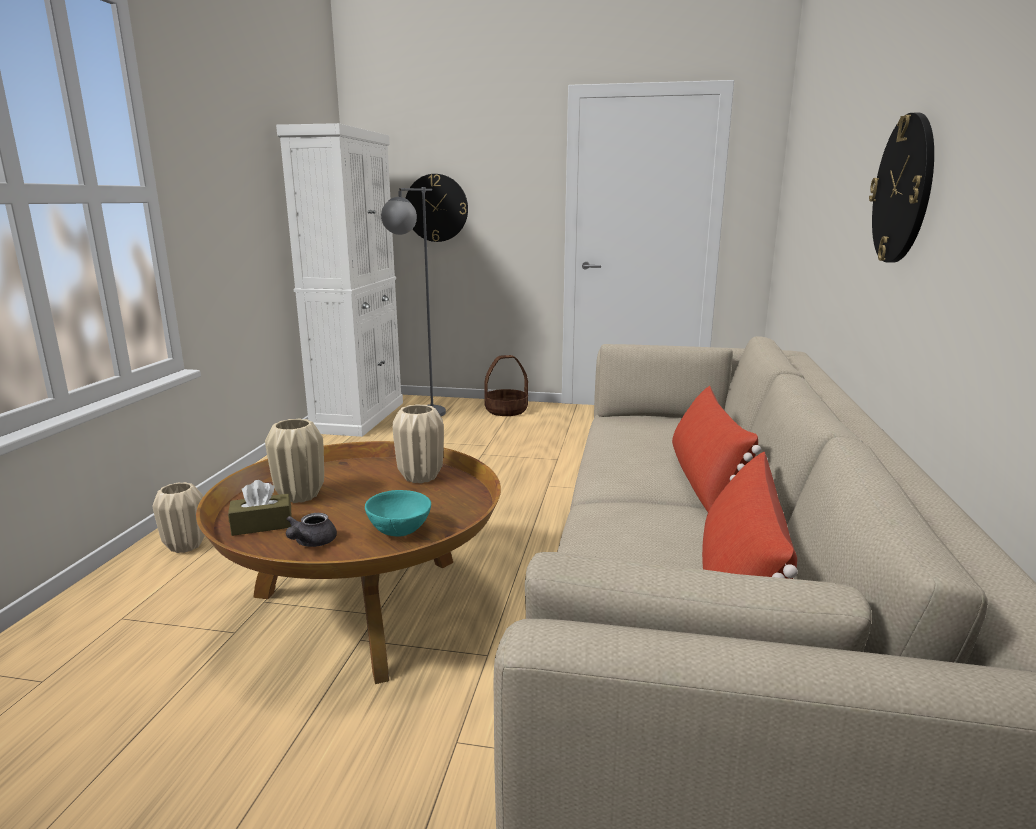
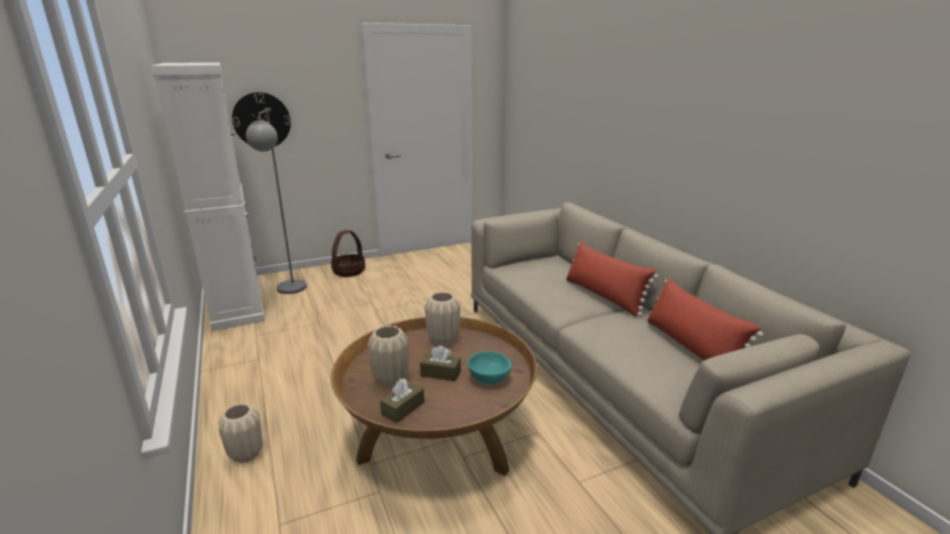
camera: 35 degrees left, 5 degrees up
grey teapot [286,513,337,547] -> none
wall clock [869,113,934,263] -> none
none -> brown tissue box [420,346,461,381]

